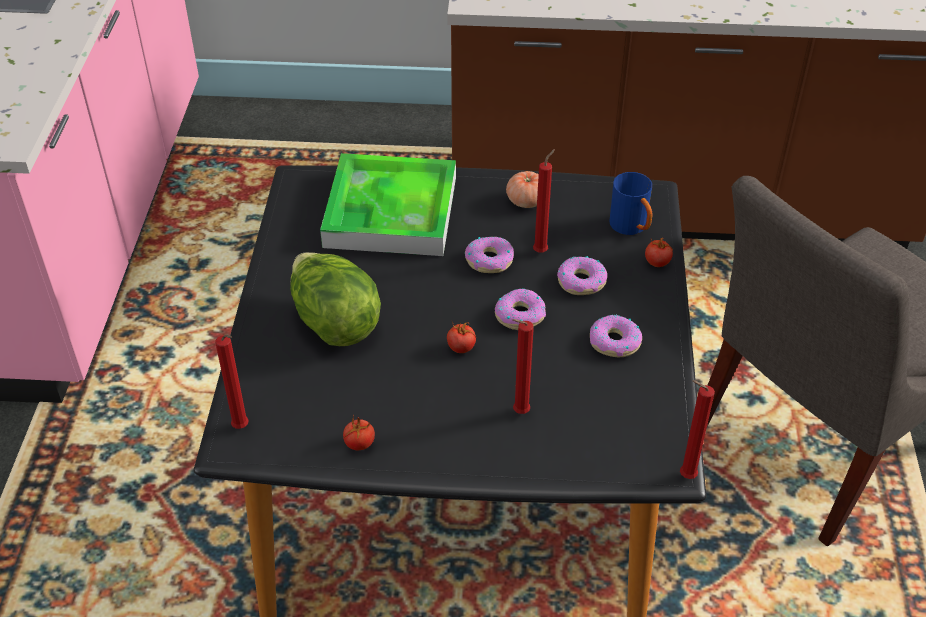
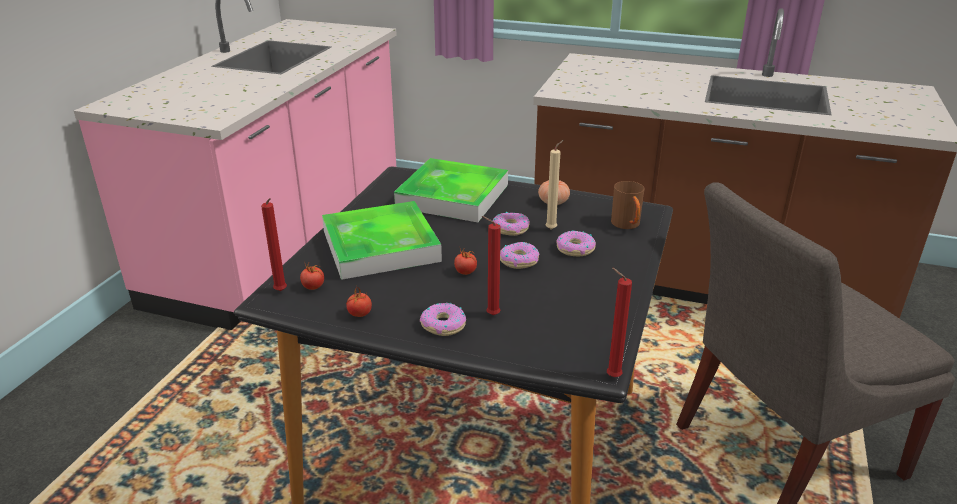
camera: 15 degrees right, 15 degrees down
lettuce [290,252,381,346] -> tray [322,201,442,280]
red candle [533,149,555,252] -> beige candle [546,140,564,230]
donut [590,314,642,357] -> donut moved to [420,302,466,336]
blue mug [609,172,653,235] -> brown mug [611,181,645,229]
tomato [645,238,673,267] -> tomato moved to [300,263,324,290]

